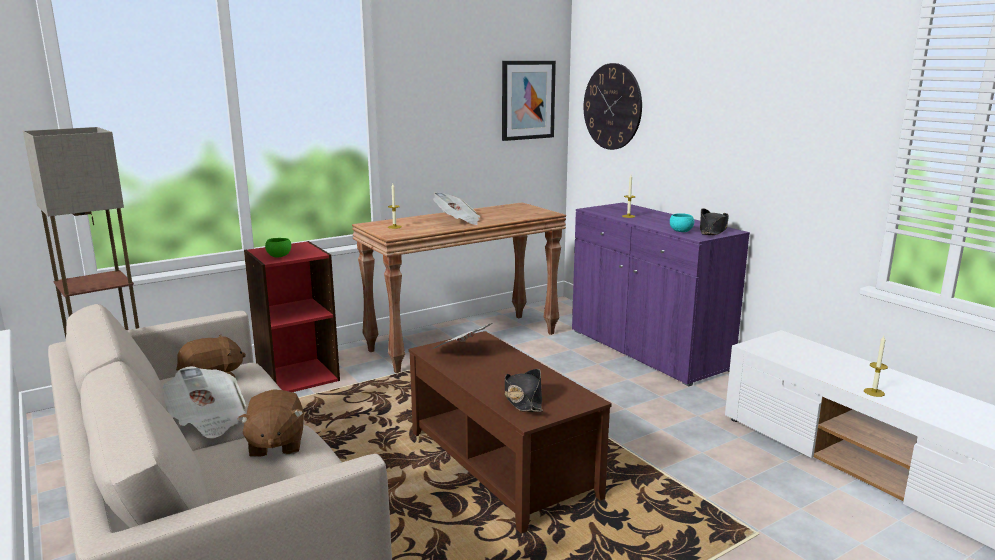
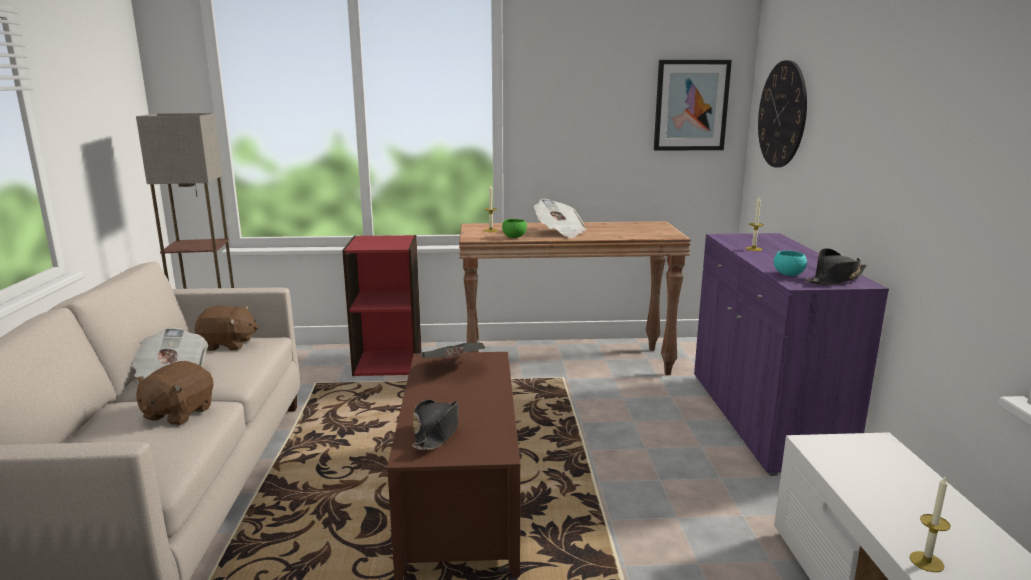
camera: 30 degrees right, 0 degrees up
green bowl [265,238,291,258] -> green bowl moved to [502,219,527,238]

